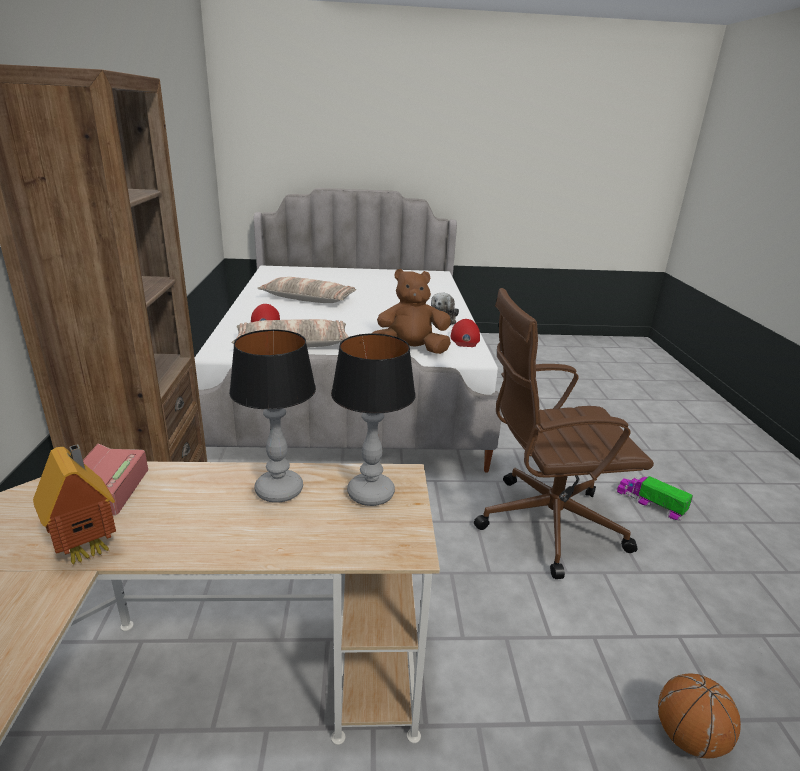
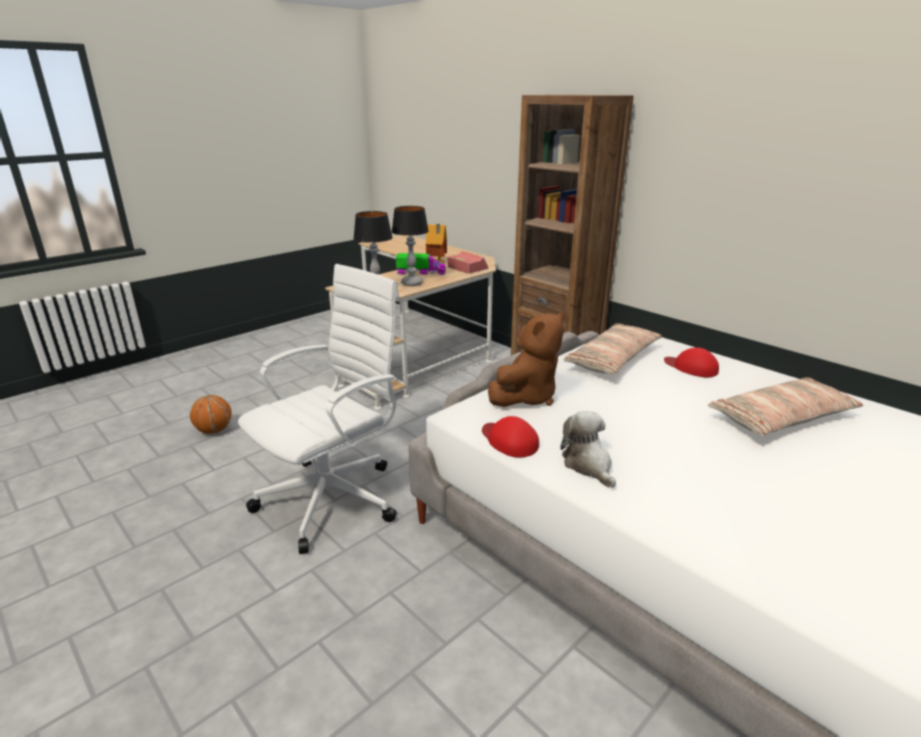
camera: 140 degrees right, 0 degrees up
brown office chair [474,288,654,579] -> white office chair [238,264,399,554]
toy truck [616,475,693,521] -> toy truck moved to [396,253,446,275]

